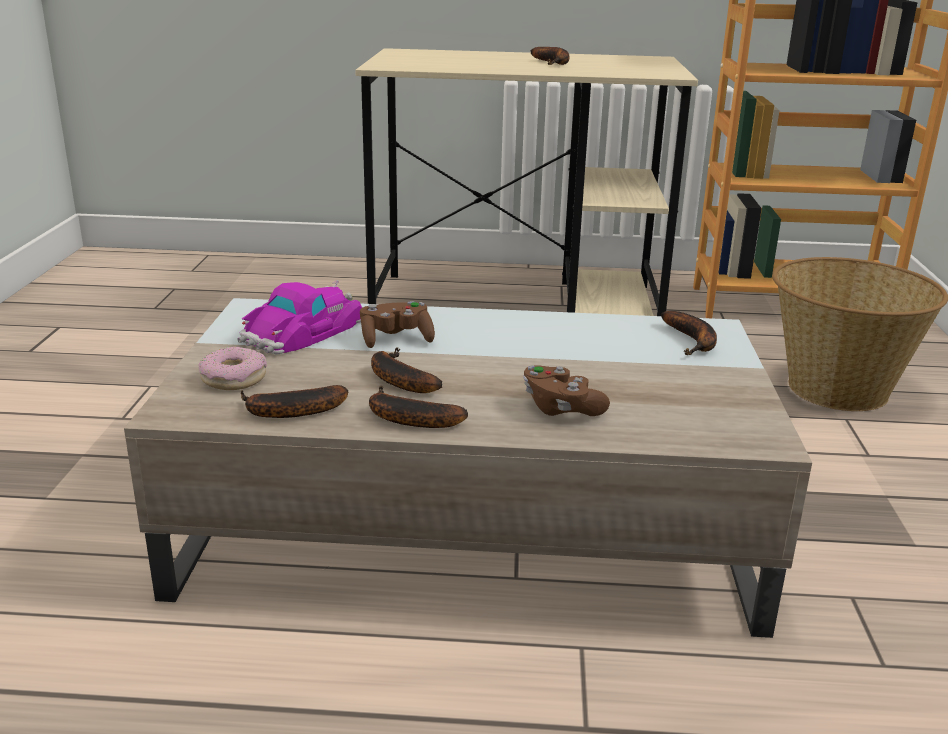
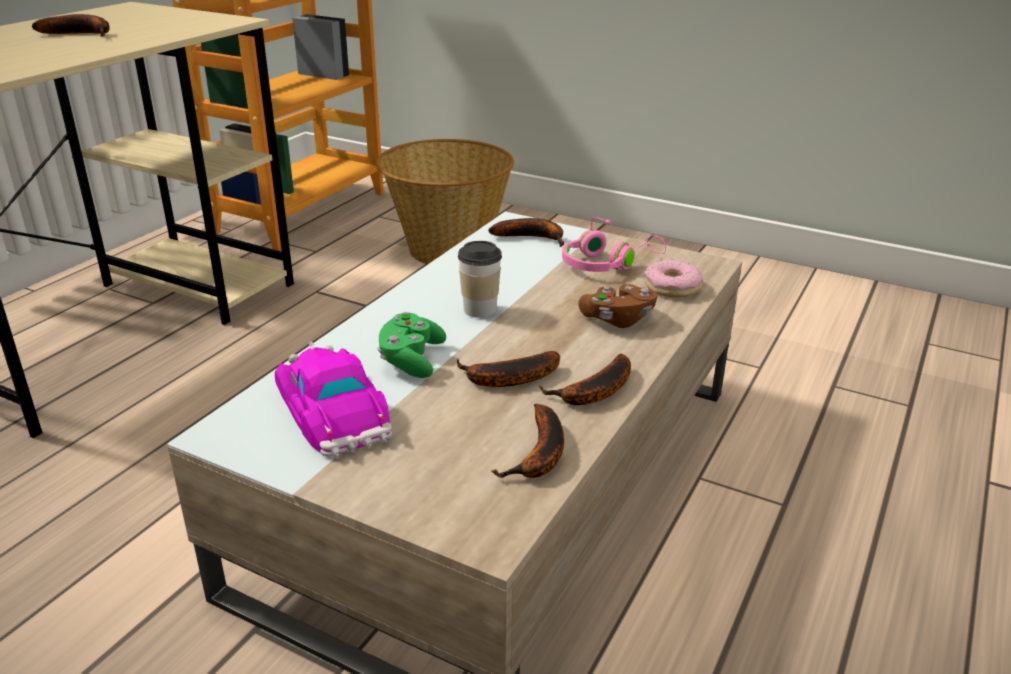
camera: 65 degrees left, 5 degrees up
donut [198,346,267,390] -> donut moved to [644,259,703,298]
brown game controller [360,301,435,348] -> green game controller [377,312,446,378]
none -> cup [458,241,502,318]
none -> pink headphones [562,217,666,272]

